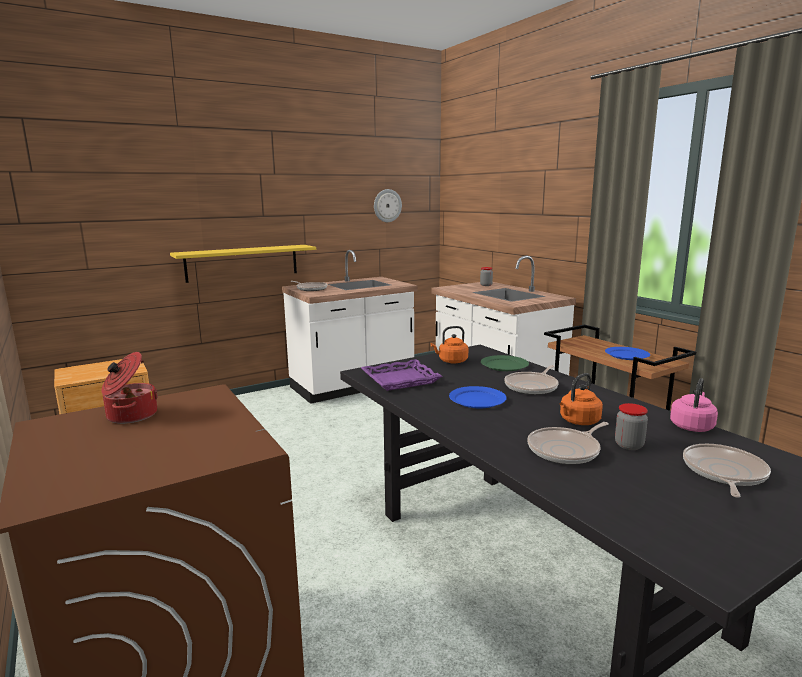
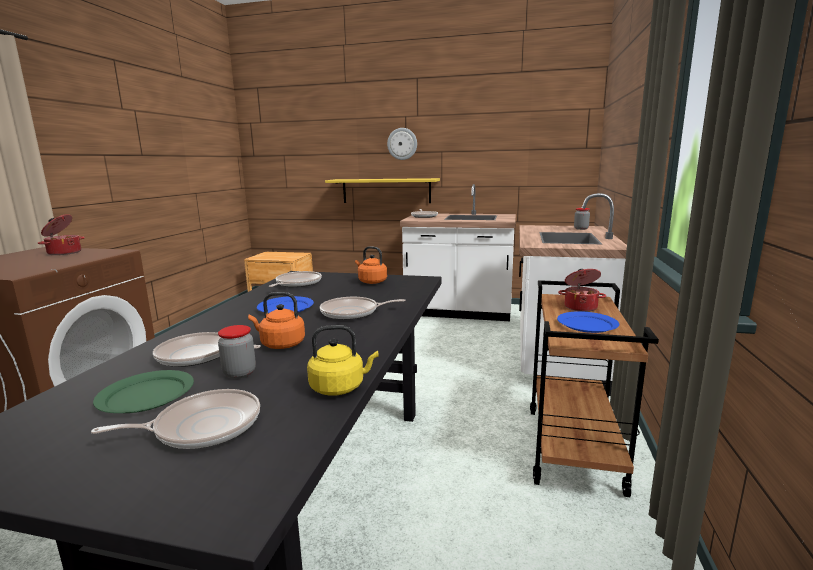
camera: 45 degrees right, 0 degrees up
purple tray [361,359,442,391] -> frying pan [269,271,322,287]
wall clock [374,189,402,222] -> wall clock moved to [387,128,417,160]
green plate [481,355,529,371] -> green plate moved to [93,370,194,413]
pink kettle [670,378,718,432] -> yellow kettle [307,325,379,396]
none -> cooking pot [558,269,606,312]

